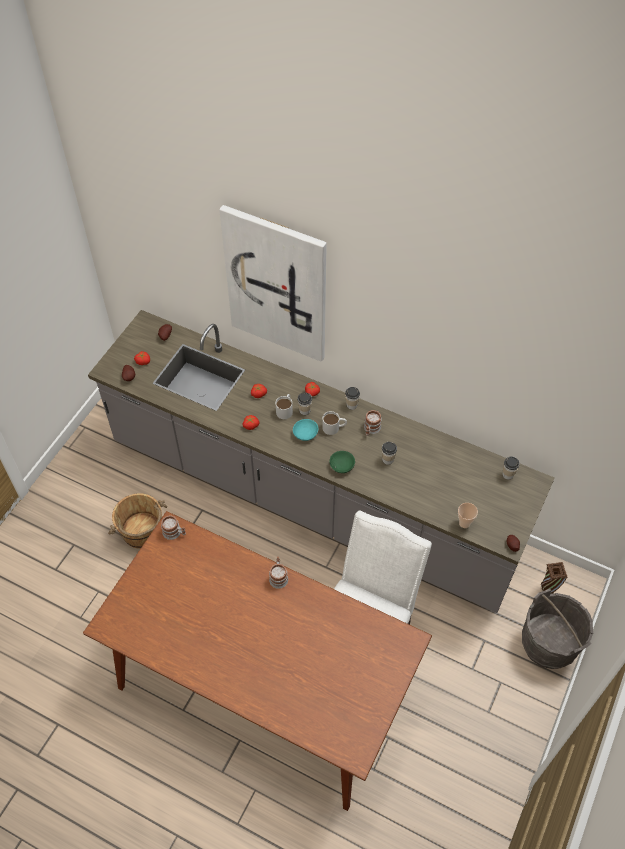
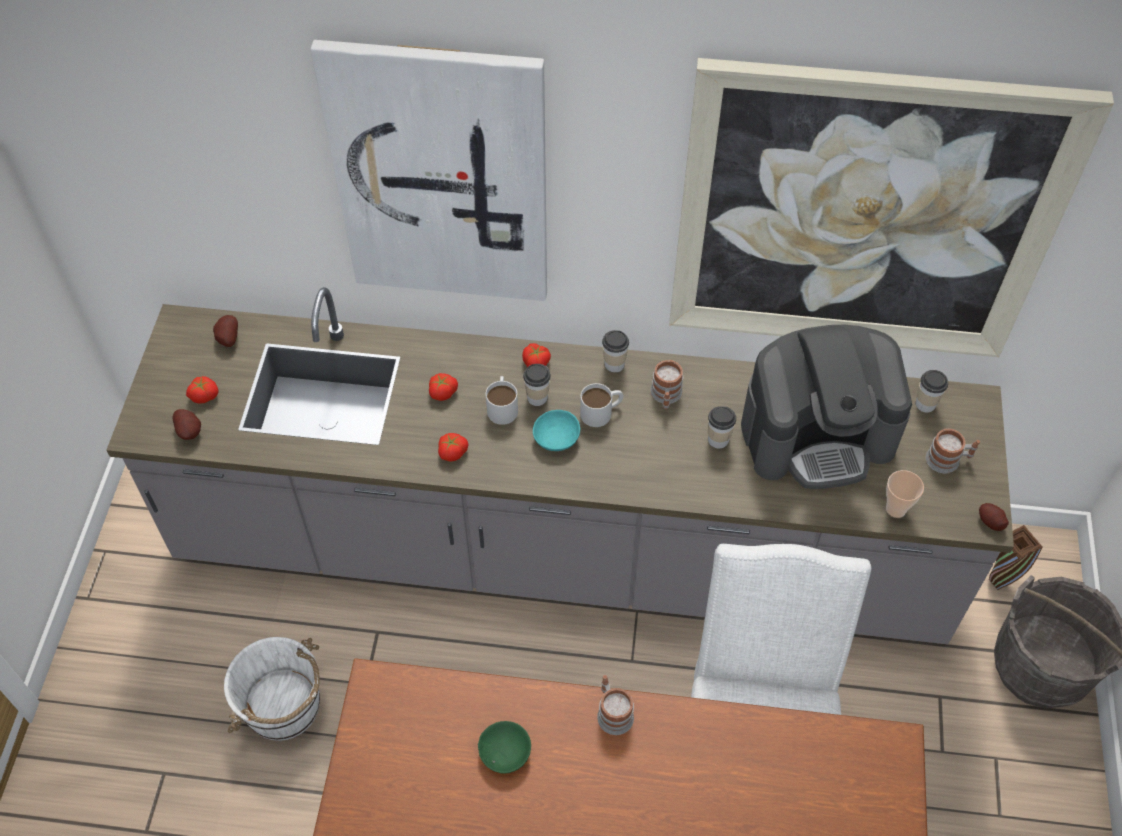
camera: 20 degrees left, 0 degrees up
brown bucket [108,493,167,549] -> white bucket [224,637,320,741]
mug [161,515,186,540] -> mug moved to [926,429,980,474]
green bowl [330,451,355,473] -> green bowl moved to [478,721,531,773]
none -> picture [669,58,1114,357]
none -> coffee machine [741,325,912,489]

